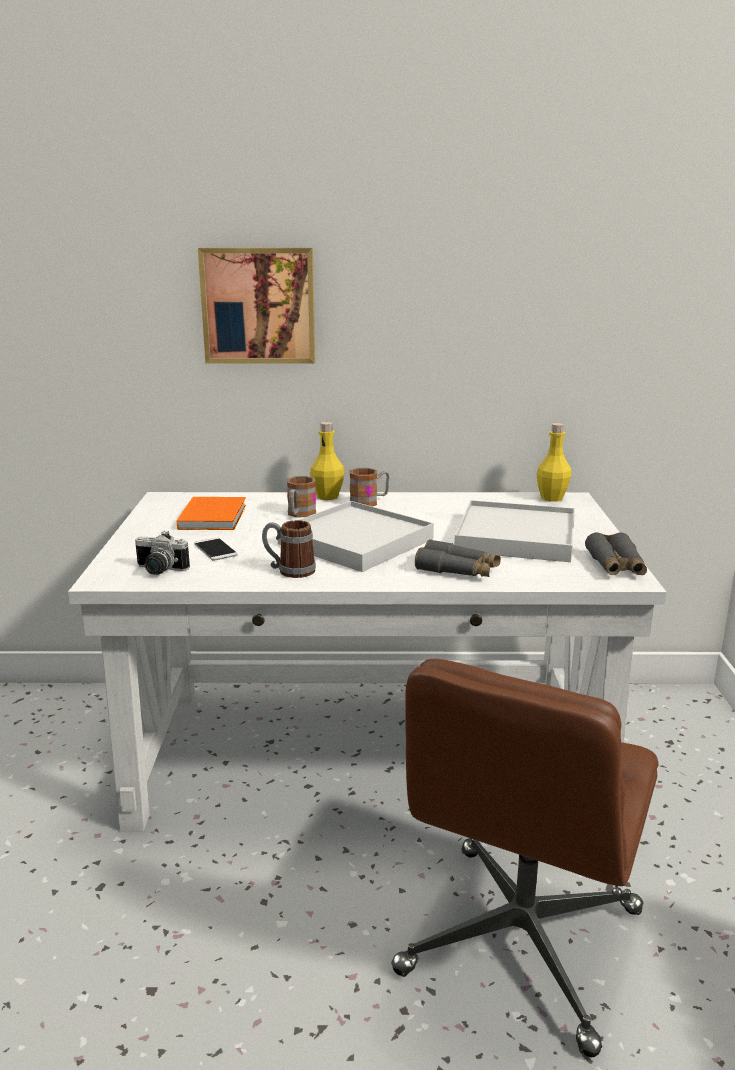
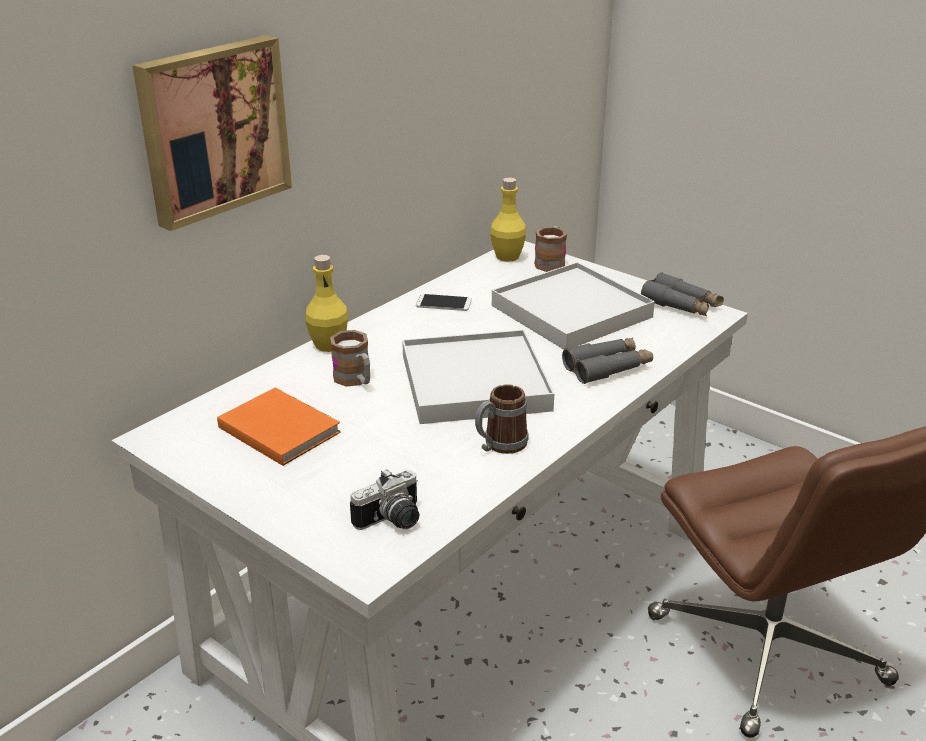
camera: 50 degrees left, 10 degrees up
phone [194,538,238,560] -> phone moved to [416,294,472,311]
mug [350,468,389,507] -> mug moved to [534,226,567,272]

